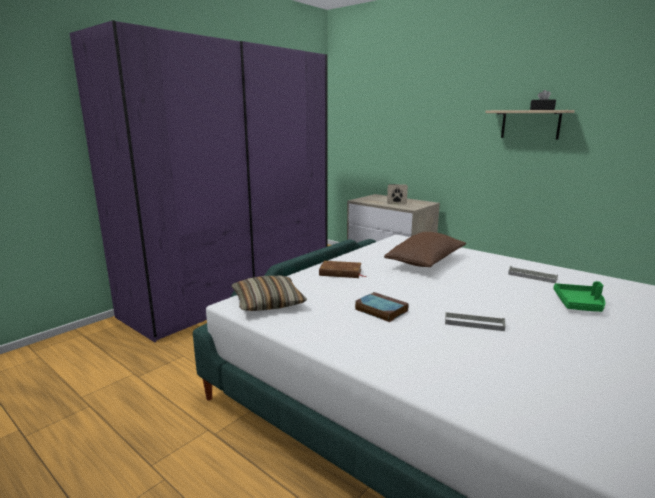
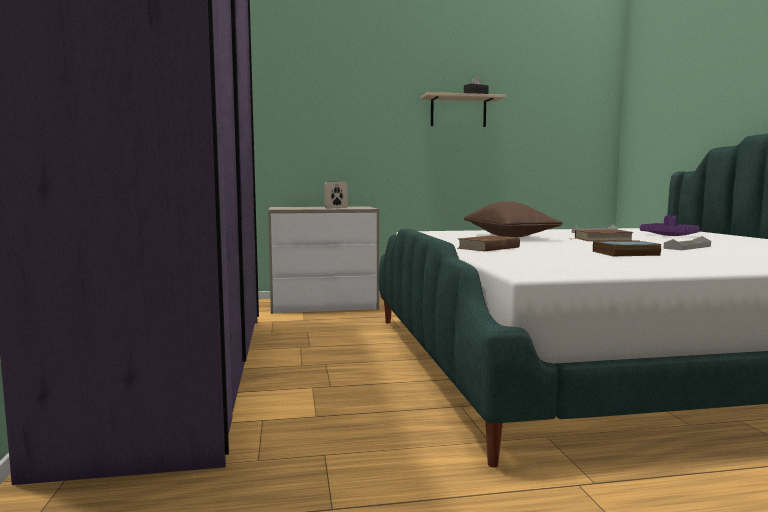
camera: 50 degrees left, 10 degrees down
pillow [231,276,307,311] -> none
green tray [553,281,605,312] -> purple tray [640,216,700,236]
none -> brown book [575,230,634,241]

